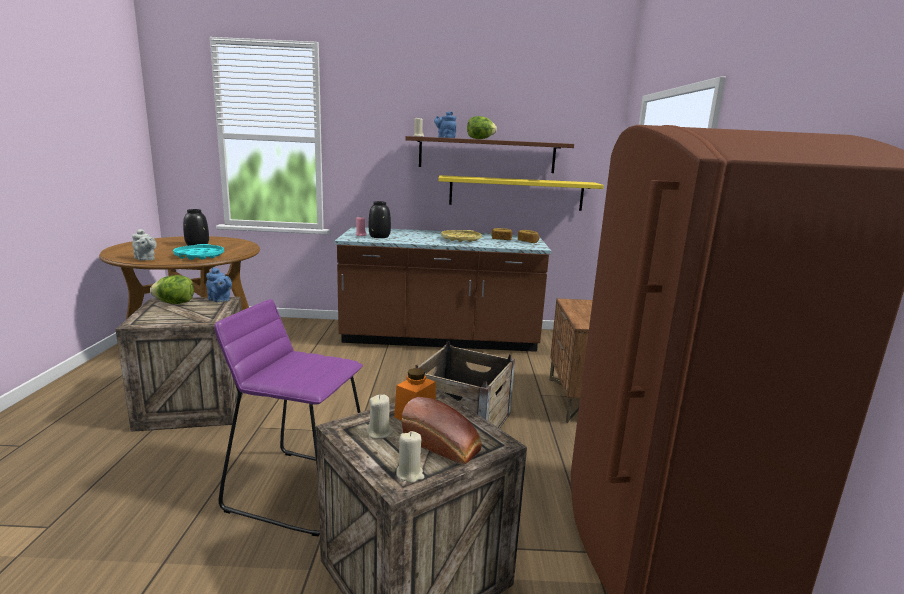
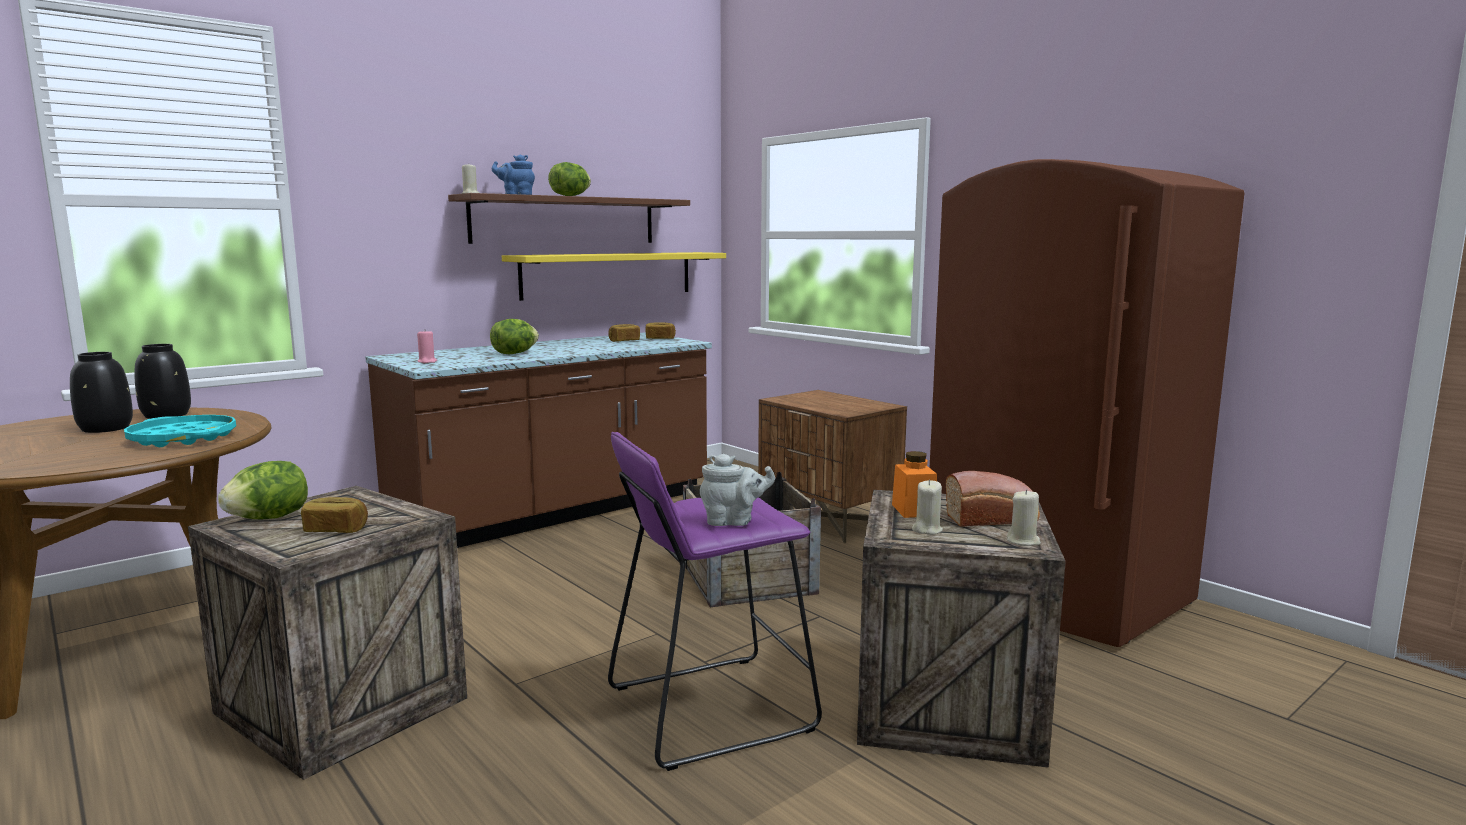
camera: 40 degrees left, 5 degrees down
grey teapot [132,229,157,260] -> grey teapot moved to [700,454,775,526]
blue teapot [206,268,232,302] -> none
black vase [369,201,391,238] -> black vase moved to [134,344,191,419]
yellow tray [441,230,481,242] -> none
none -> bread [301,497,368,533]
none -> lettuce [490,319,539,354]

